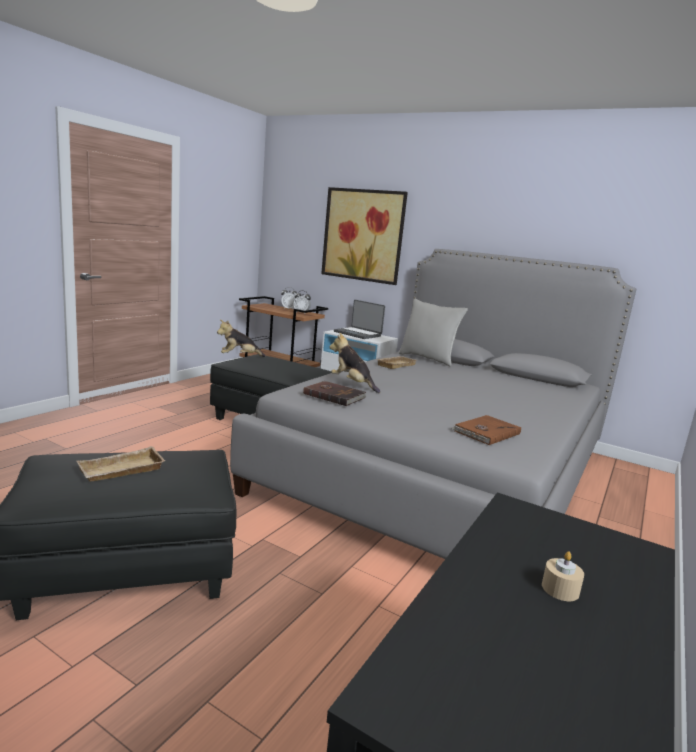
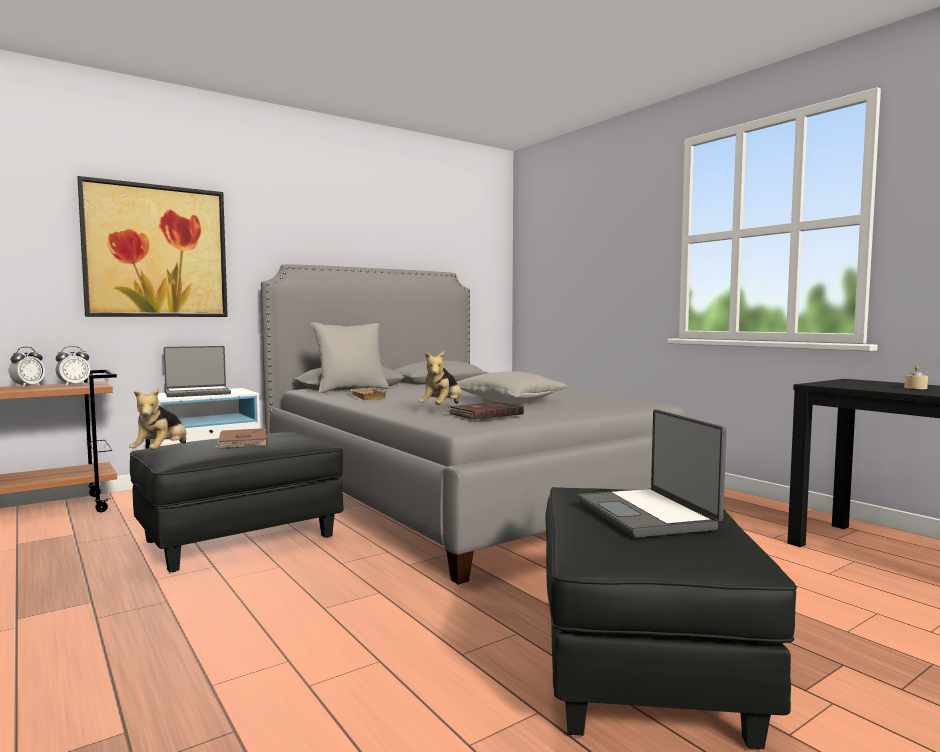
camera: 65 degrees left, 10 degrees down
beige tray [77,446,165,482] -> laptop [578,409,727,538]
plush toy [329,333,380,393] -> plush toy turned 45 degrees counterclockwise [419,351,462,405]
brown book [452,415,521,445] -> brown book moved to [215,428,268,449]
none -> grey pillow [457,371,567,403]

